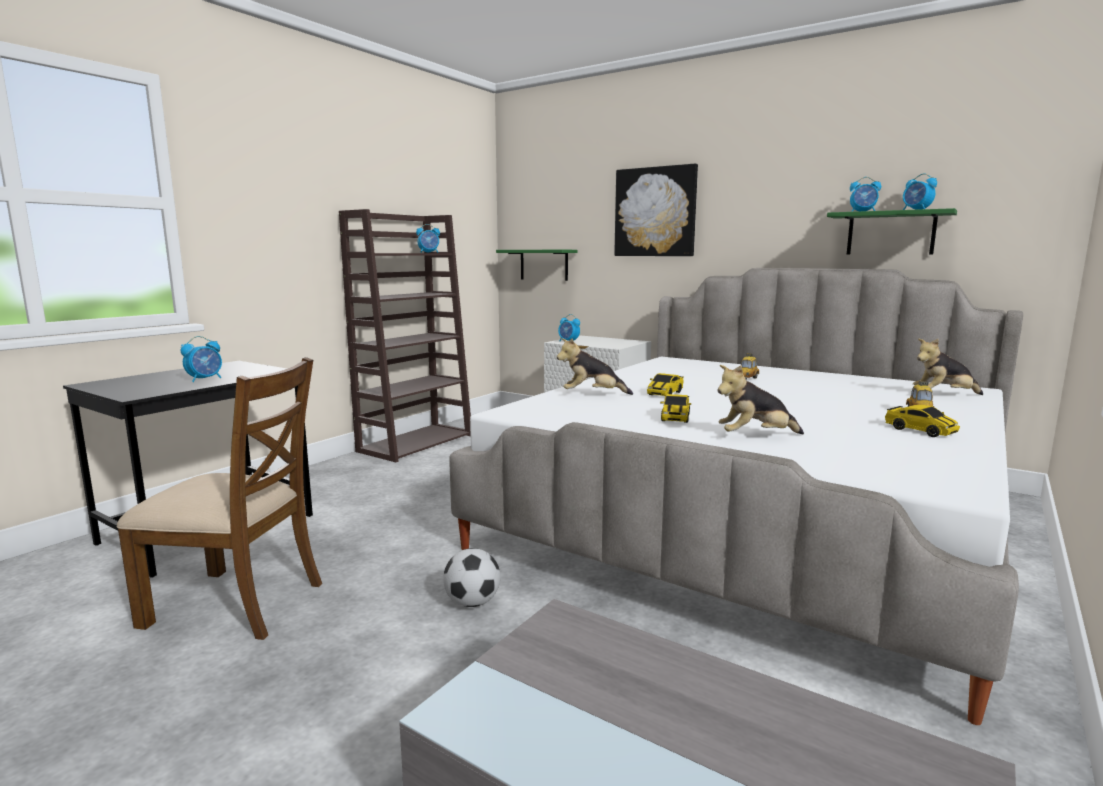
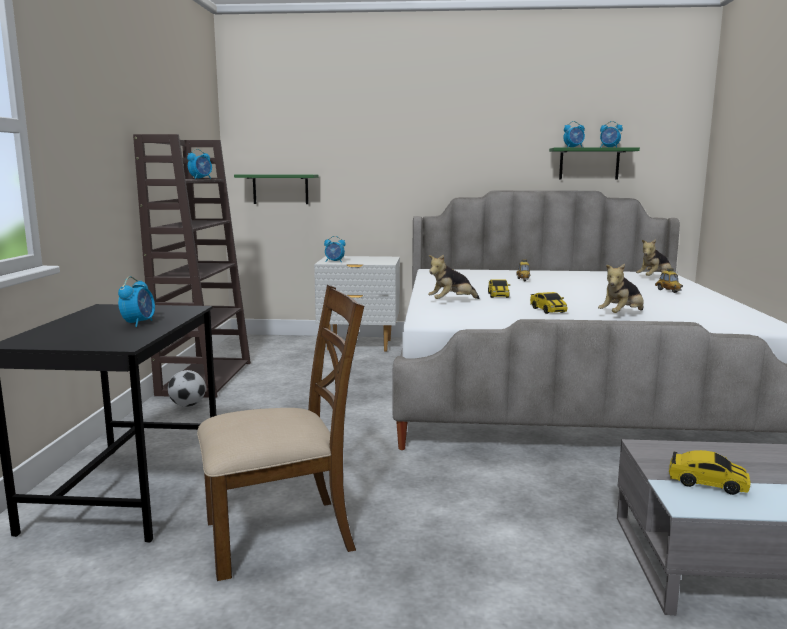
camera: 30 degrees left, 0 degrees up
football [443,548,501,607] -> football moved to [168,370,206,407]
picture [614,164,698,256] -> none
toy car [885,405,960,437] -> toy car moved to [669,450,750,495]

